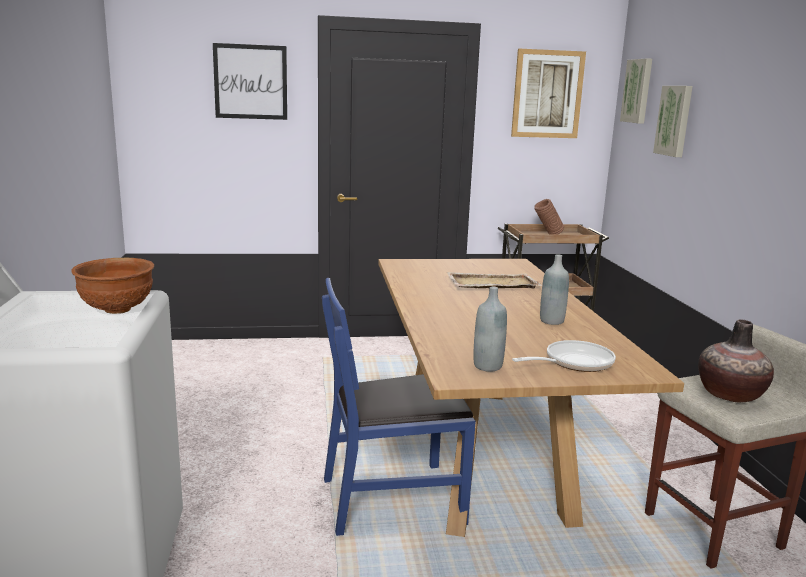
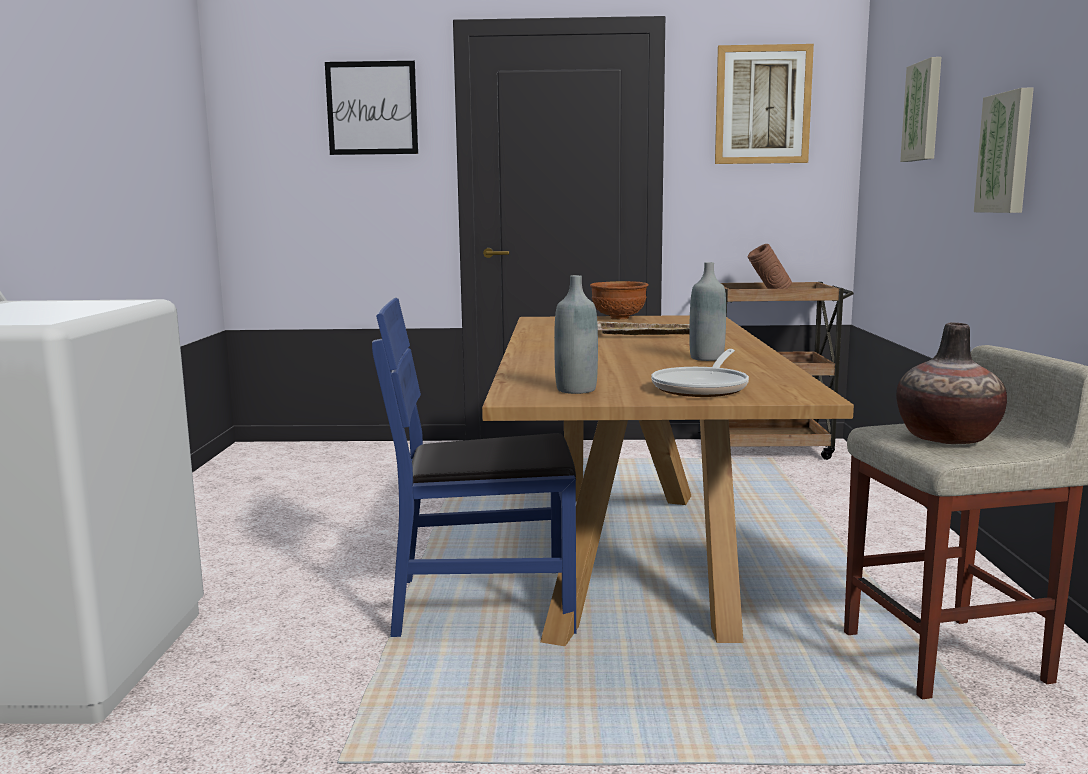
camera: 10 degrees right, 5 degrees down
brown bowl [71,258,154,314] -> brown bowl moved to [590,281,648,320]
frying pan [512,340,616,372] -> frying pan turned 135 degrees clockwise [651,349,749,397]
picture [620,58,652,124] -> picture moved to [974,88,1034,213]

